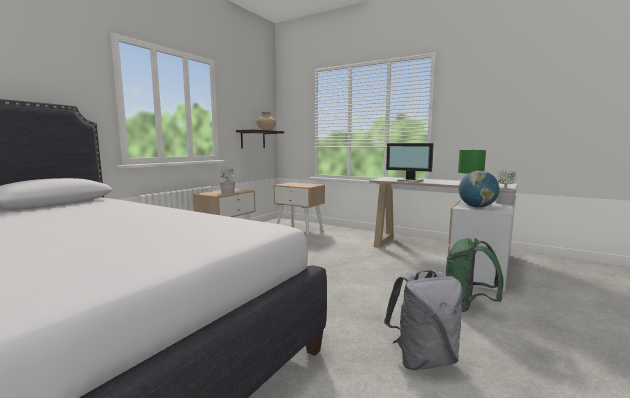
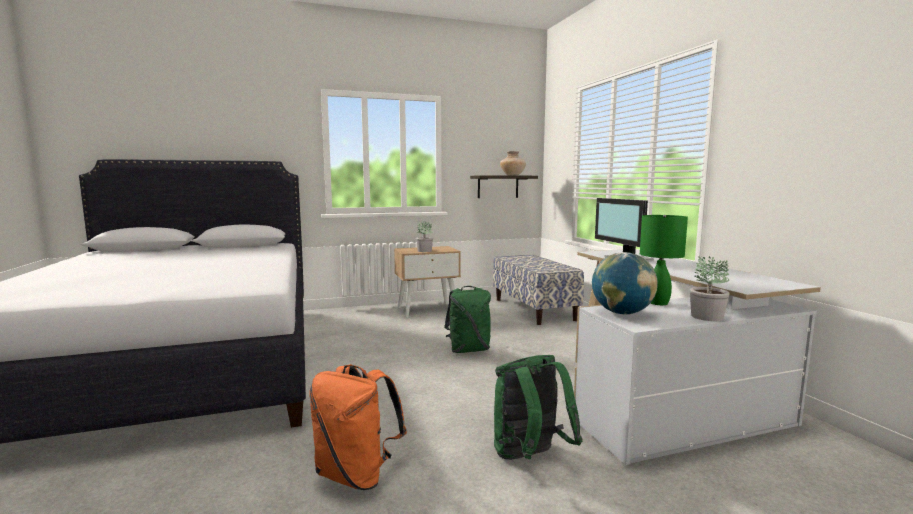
camera: 40 degrees right, 0 degrees up
beige nightstand [273,182,325,235] -> bench [493,255,584,325]
grey backpack [384,270,463,370] -> orange backpack [309,364,407,490]
none -> green backpack [444,286,491,353]

